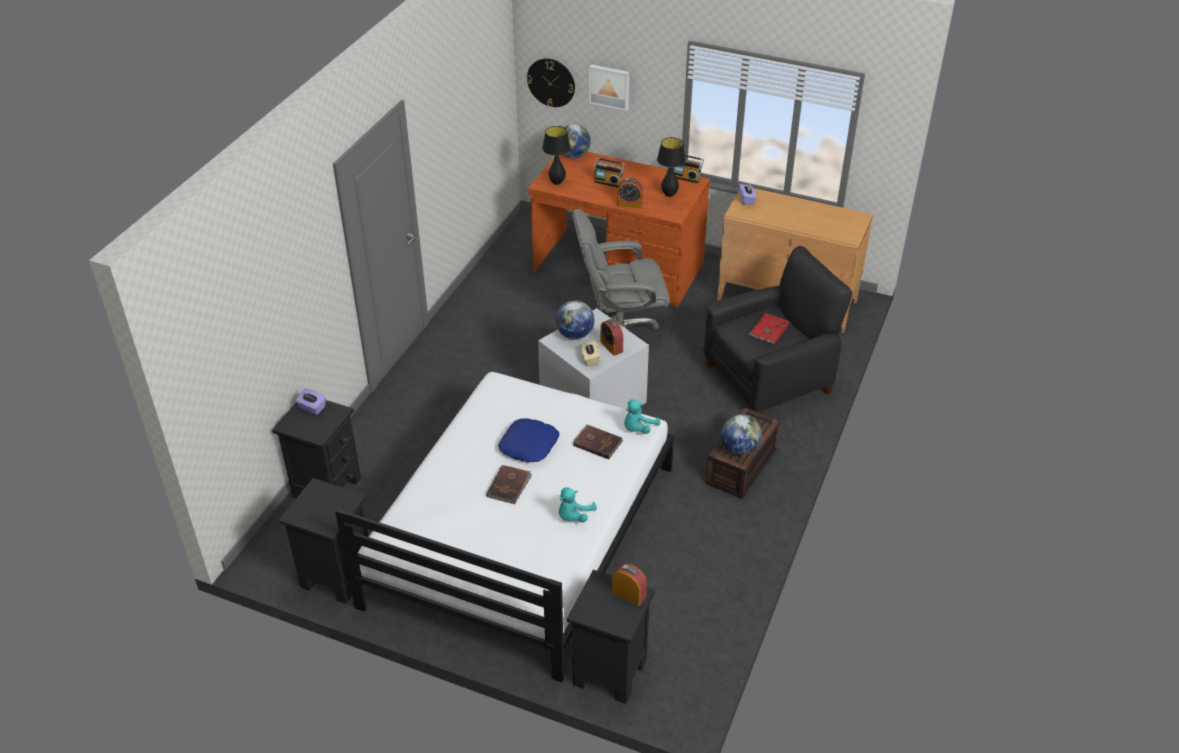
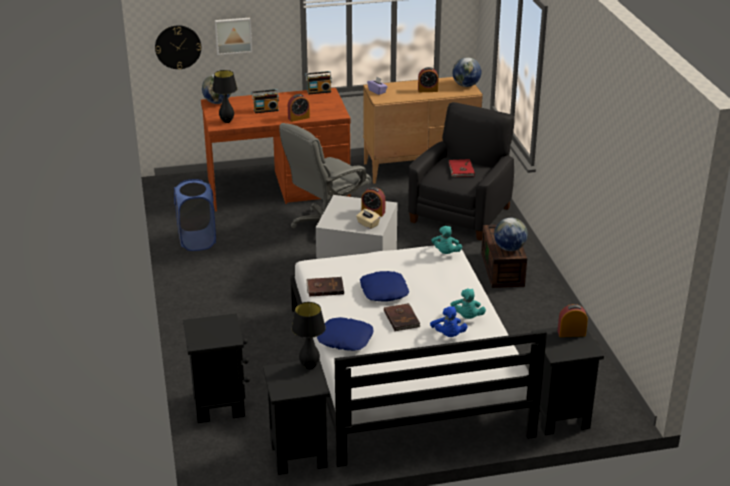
camera: 35 degrees left, 10 degrees down
purple tissue box [295,389,326,415] -> none
globe [556,300,594,340] -> globe moved to [452,57,482,87]
brown book [573,424,623,459] -> brown book moved to [306,277,344,297]
black table lamp [657,137,686,197] -> black table lamp moved to [292,302,326,369]
none -> blue laundry basket [174,179,216,251]
none -> blue pillow [317,317,374,351]
none -> alarm clock [418,67,439,92]
none -> blue plush toy [430,306,468,337]

